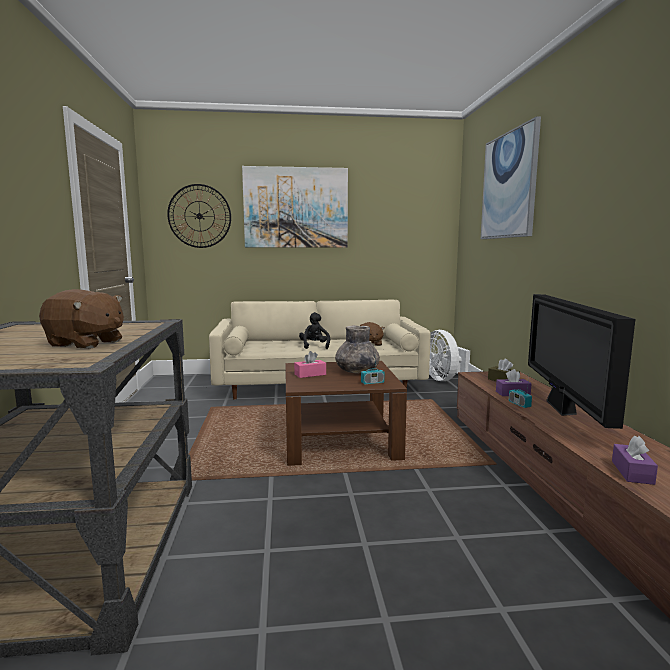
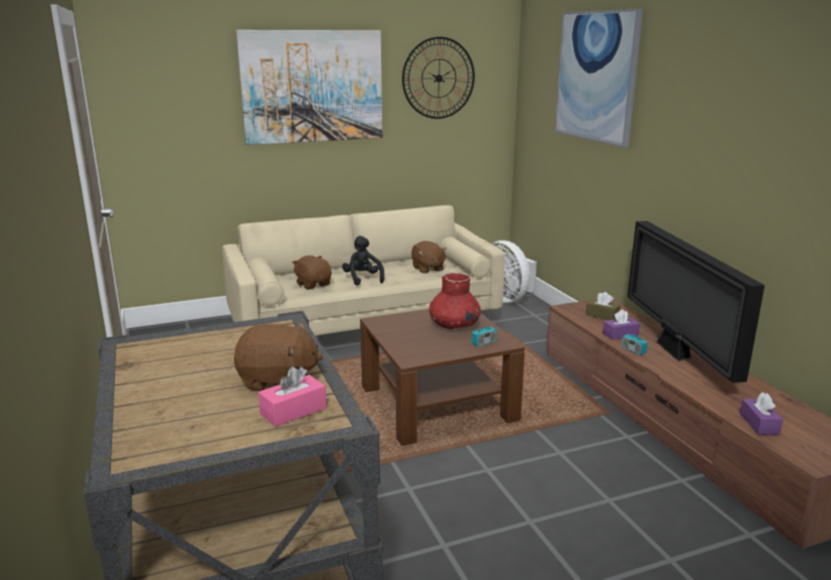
camera: 15 degrees left, 10 degrees up
wall clock [167,184,231,248] -> wall clock moved to [402,37,475,119]
pink tissue box [294,351,326,378] -> pink tissue box moved to [258,367,327,427]
grey vase [335,325,380,373] -> red vase [429,272,481,330]
none -> brown plush toy [292,255,332,289]

